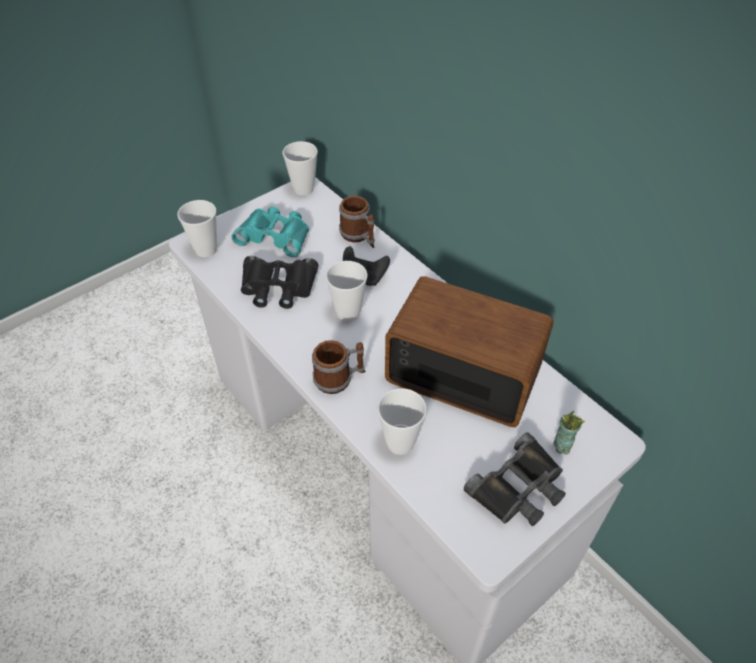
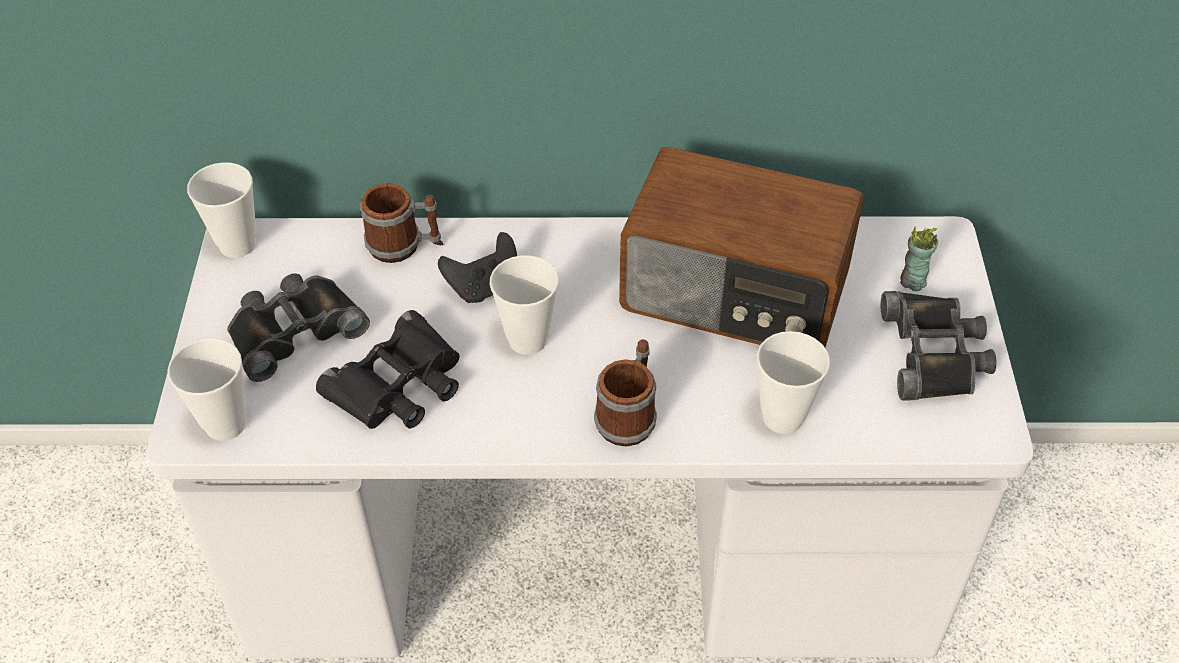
camera: 50 degrees left, 0 degrees up
turquoise binoculars [232,206,309,257] -> black binoculars [227,273,370,382]
radio [385,276,554,427] -> radio turned 135 degrees counterclockwise [619,147,864,347]

